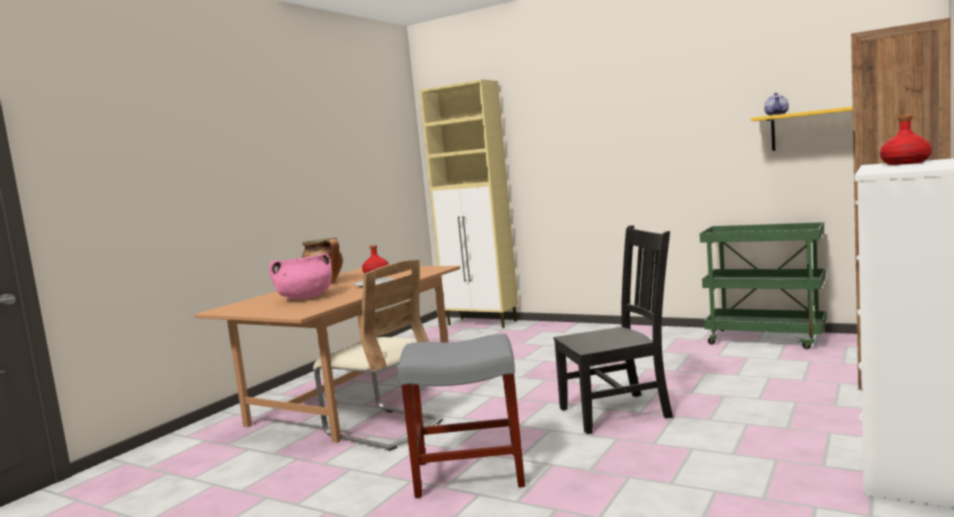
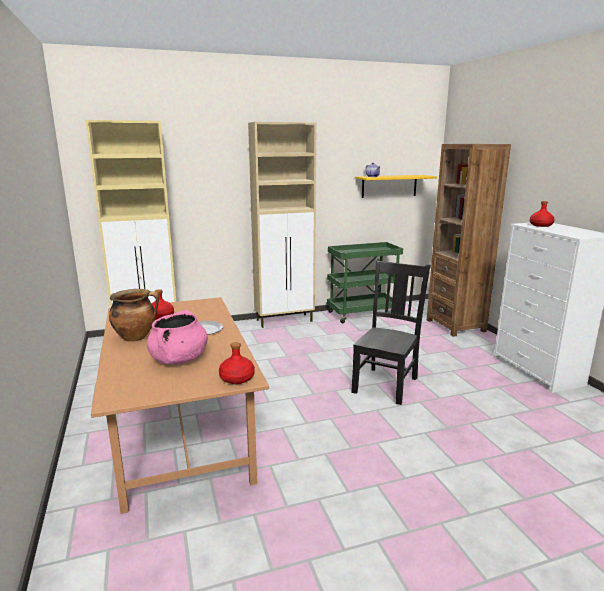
camera: 50 degrees left, 10 degrees up
beige chair [313,260,443,451] -> none
grey stool [398,334,525,498] -> none
none -> red bottle [219,342,255,384]
none -> beige cabinet [248,122,317,328]

